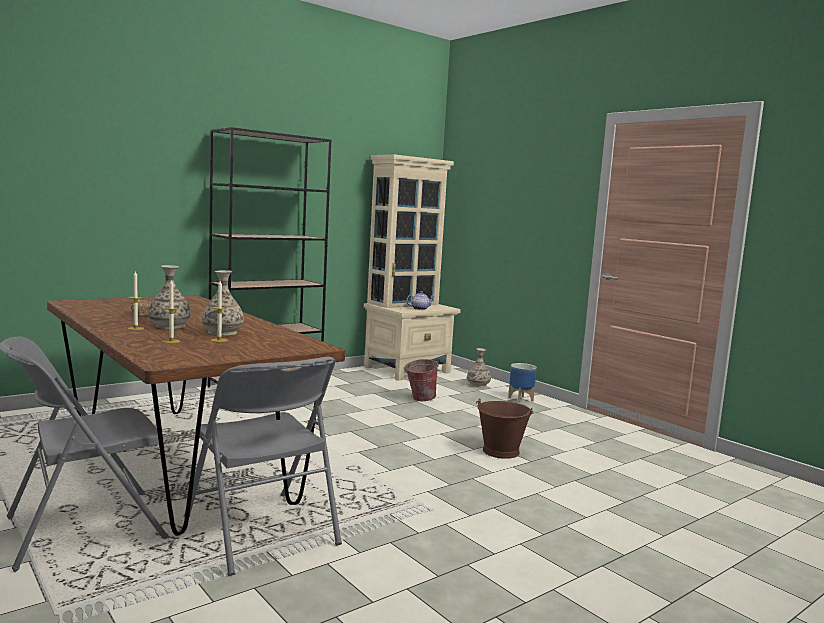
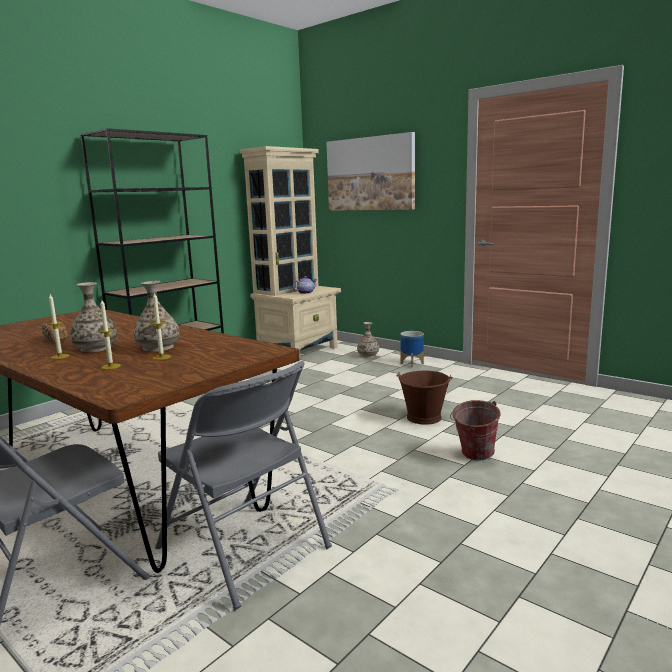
camera: 10 degrees left, 5 degrees up
bucket [404,359,439,401] -> bucket moved to [450,400,501,460]
none -> picture [326,132,415,211]

